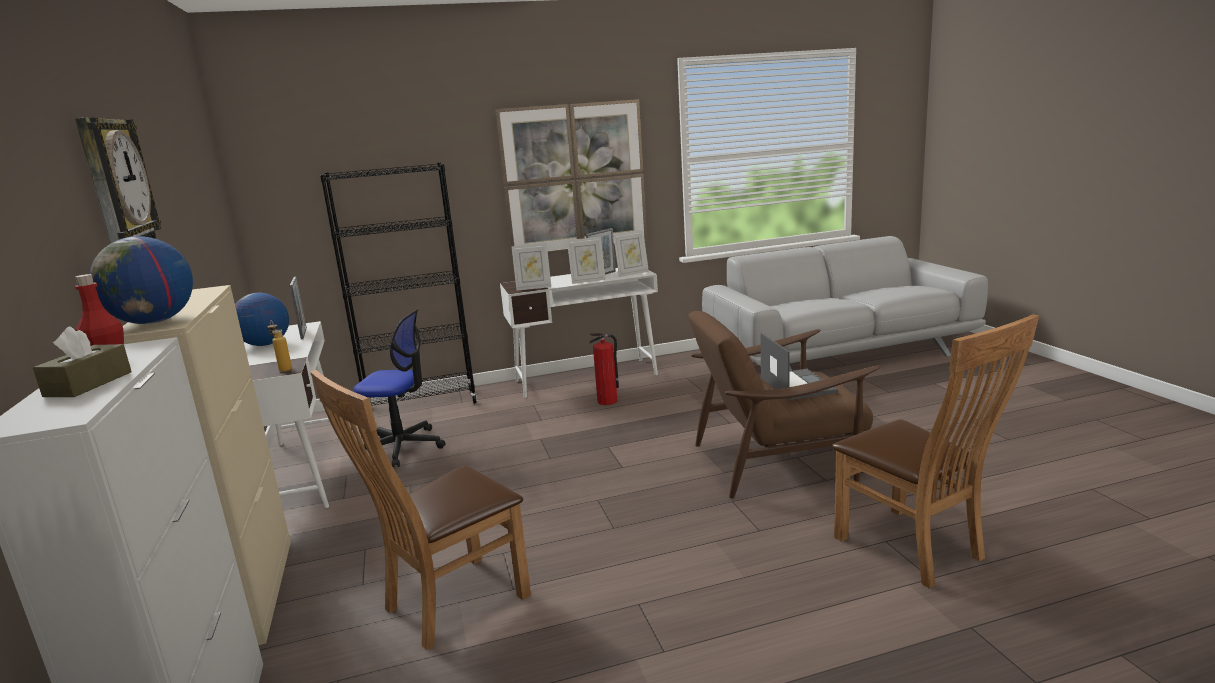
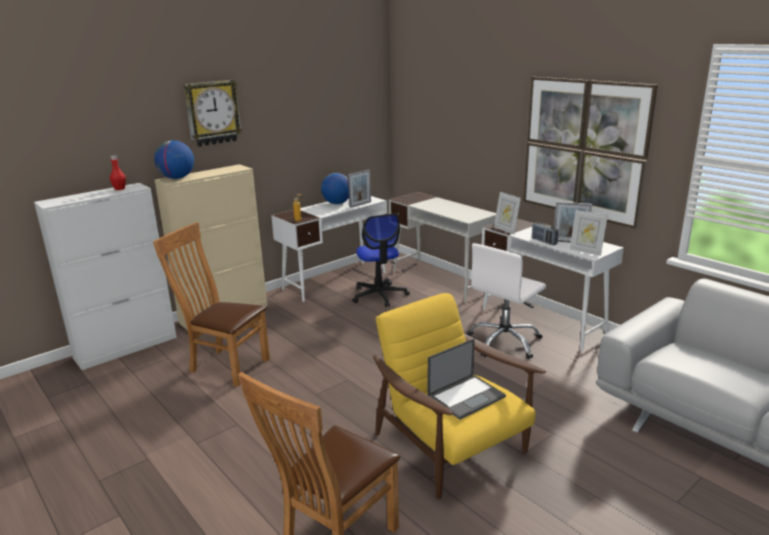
camera: 65 degrees right, 5 degrees up
brown tissue box [33,326,132,397] -> none
black bookcase [320,162,478,406] -> white desk [389,192,496,302]
picture frame [567,237,606,284] -> radio [532,222,559,245]
fire extinguisher [589,333,619,405] -> white office chair [467,243,546,359]
brown armchair [688,311,881,498] -> yellow armchair [373,293,546,499]

